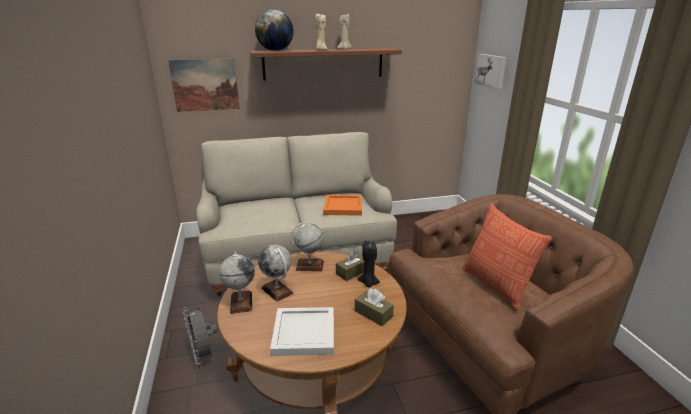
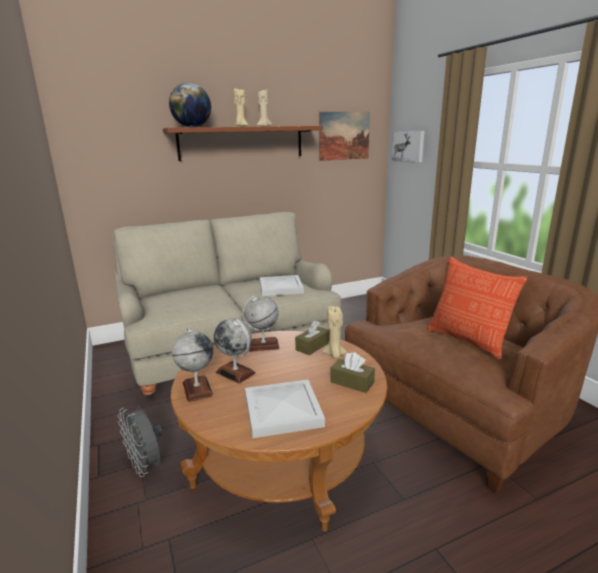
camera: 10 degrees left, 5 degrees down
picture [168,59,240,112] -> picture moved to [319,112,370,161]
orange tray [323,195,362,216] -> white tray [260,275,304,296]
black candle [358,241,380,287] -> beige candle [322,306,347,358]

